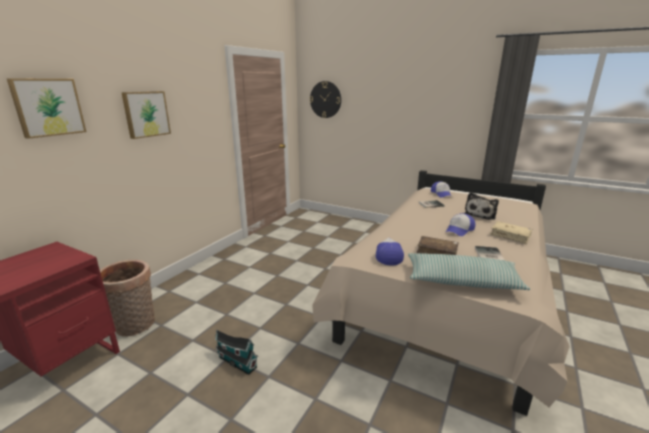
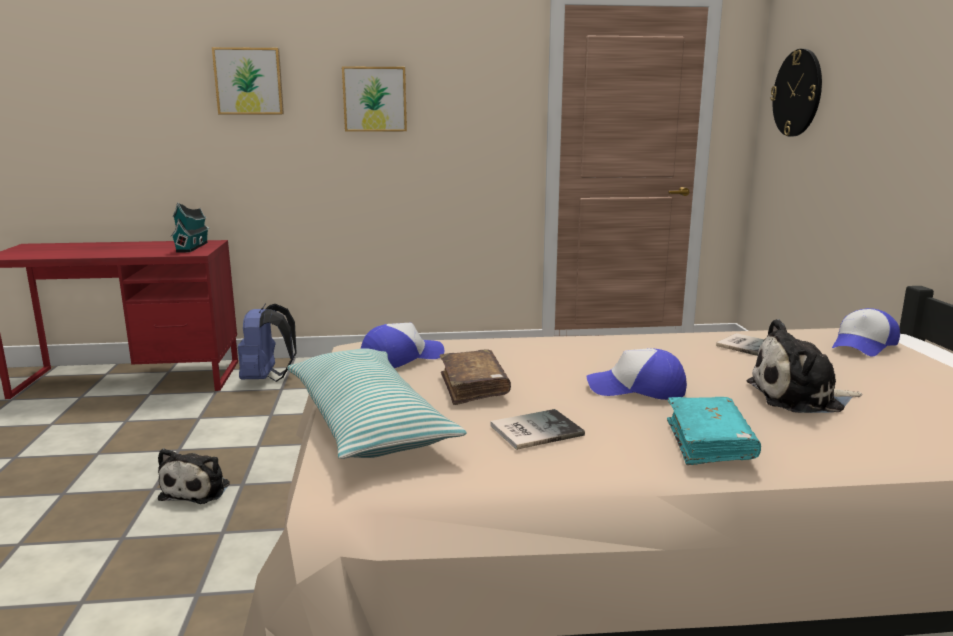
camera: 55 degrees right, 5 degrees down
basket [100,260,155,336] -> blue backpack [238,303,297,382]
toy house [215,330,258,375] -> toy house moved to [171,202,209,252]
beige book [490,221,533,244] -> turquoise book [667,397,761,465]
none -> plush toy [158,448,230,504]

